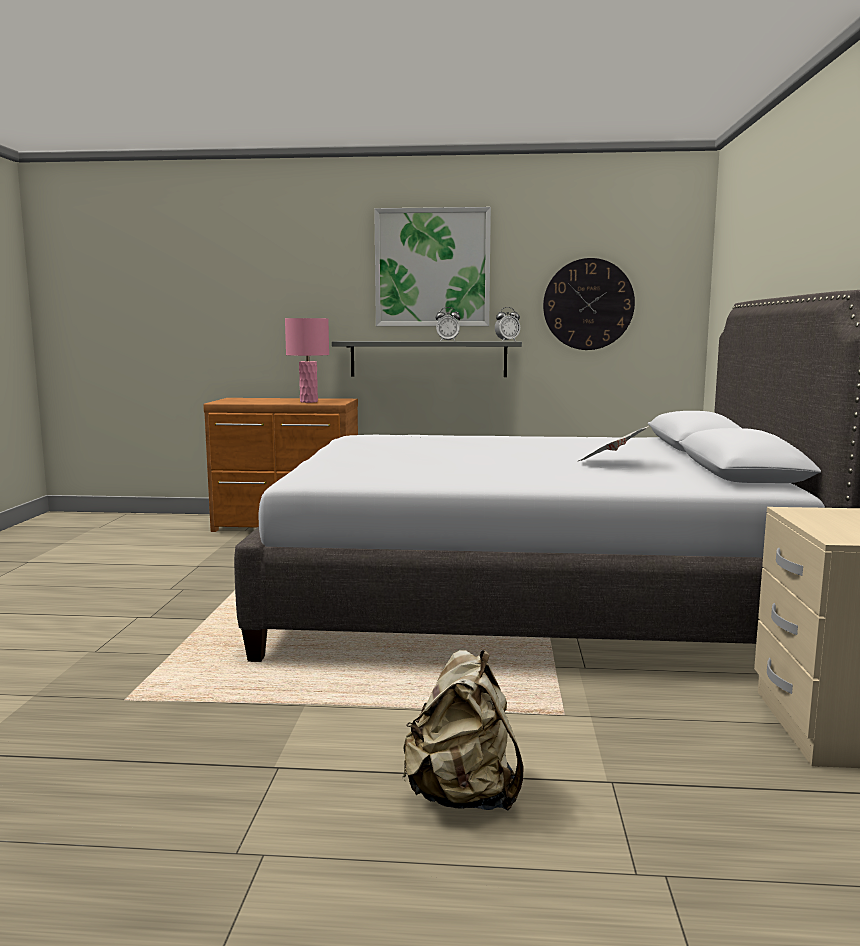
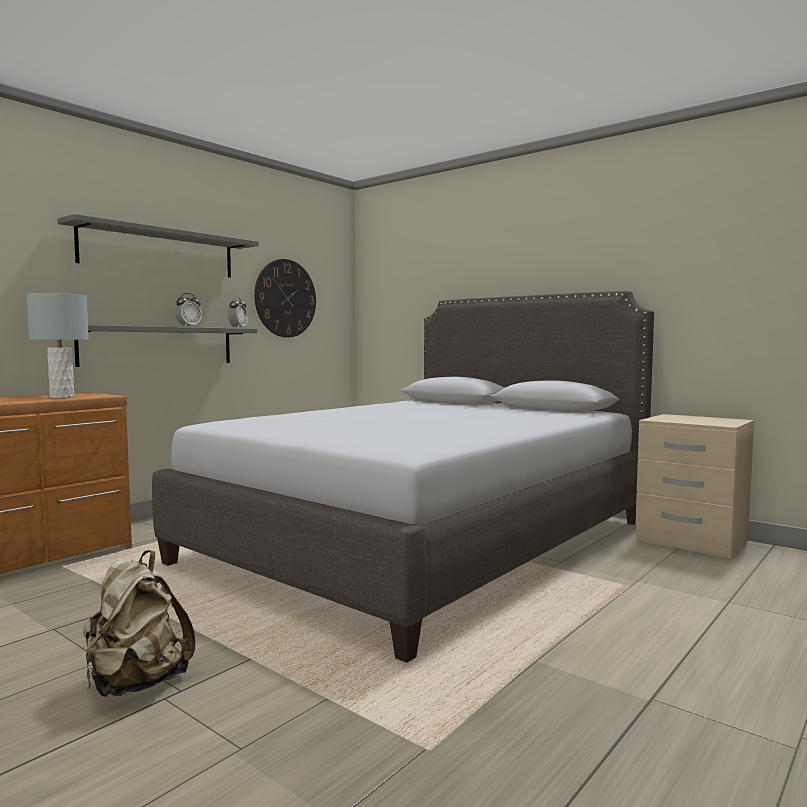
camera: 55 degrees left, 5 degrees down
pink table lamp [285,318,329,403] -> grey table lamp [26,293,89,398]
picture [374,207,491,326] -> grey shelf [57,214,259,278]
beige backpack [402,650,524,810] -> beige backpack moved to [83,550,195,697]
newspaper [579,426,648,461] -> none

